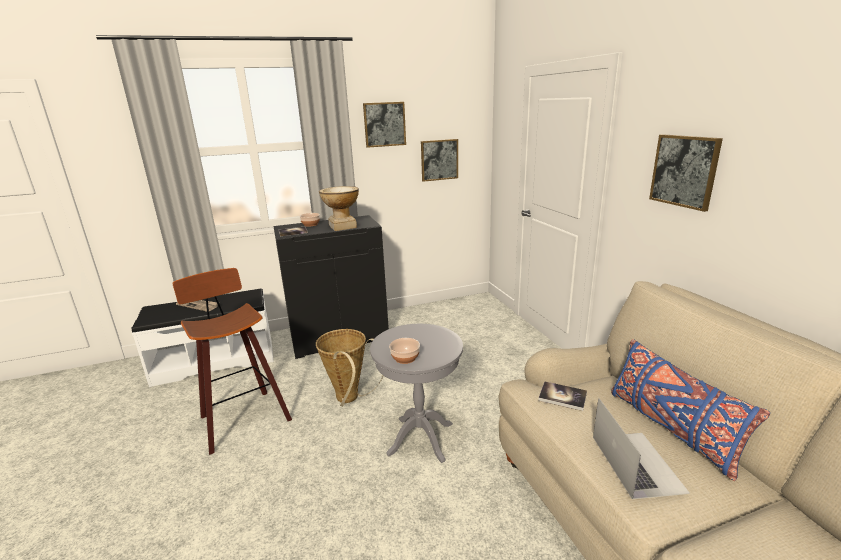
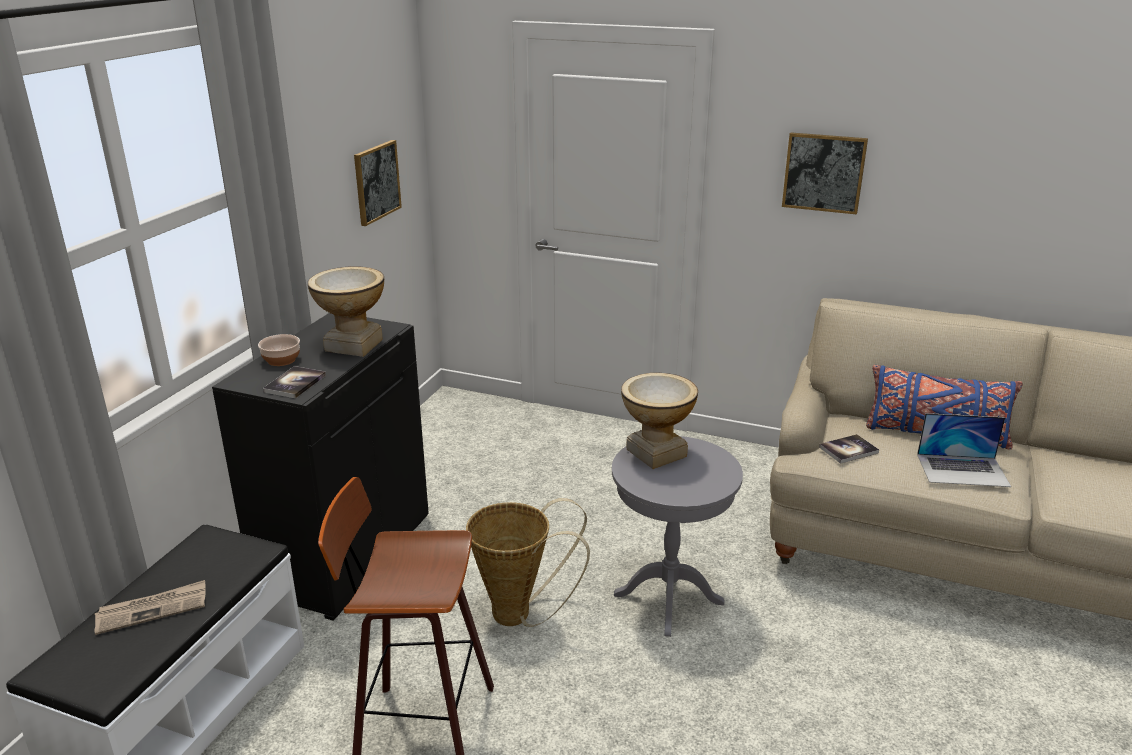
camera: 50 degrees left, 5 degrees up
picture [363,102,406,148] -> none
bowl [389,338,420,364] -> none
laptop [593,398,690,499] -> laptop turned 150 degrees clockwise [917,413,1011,487]
none -> vase [621,372,698,469]

